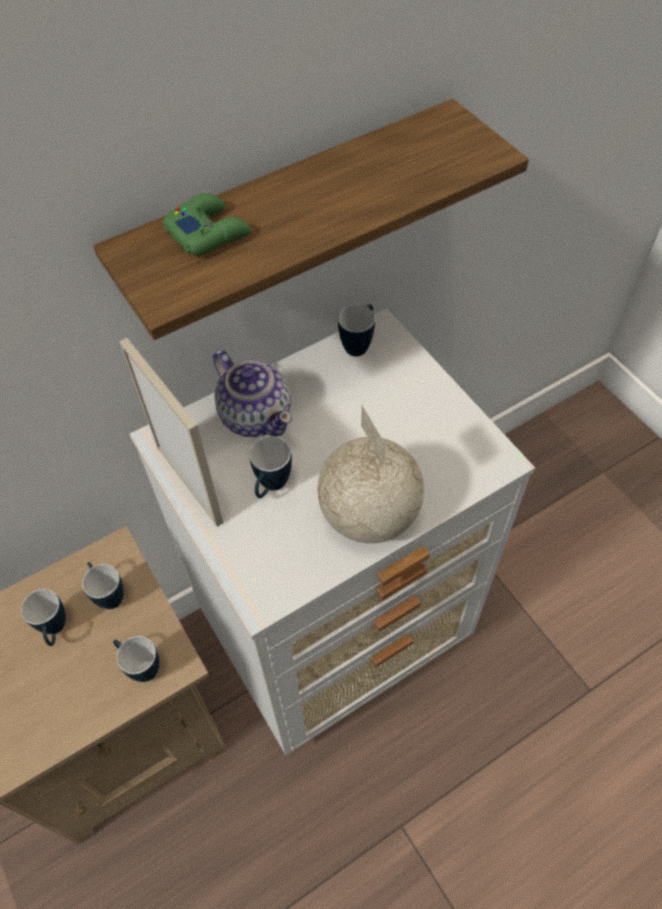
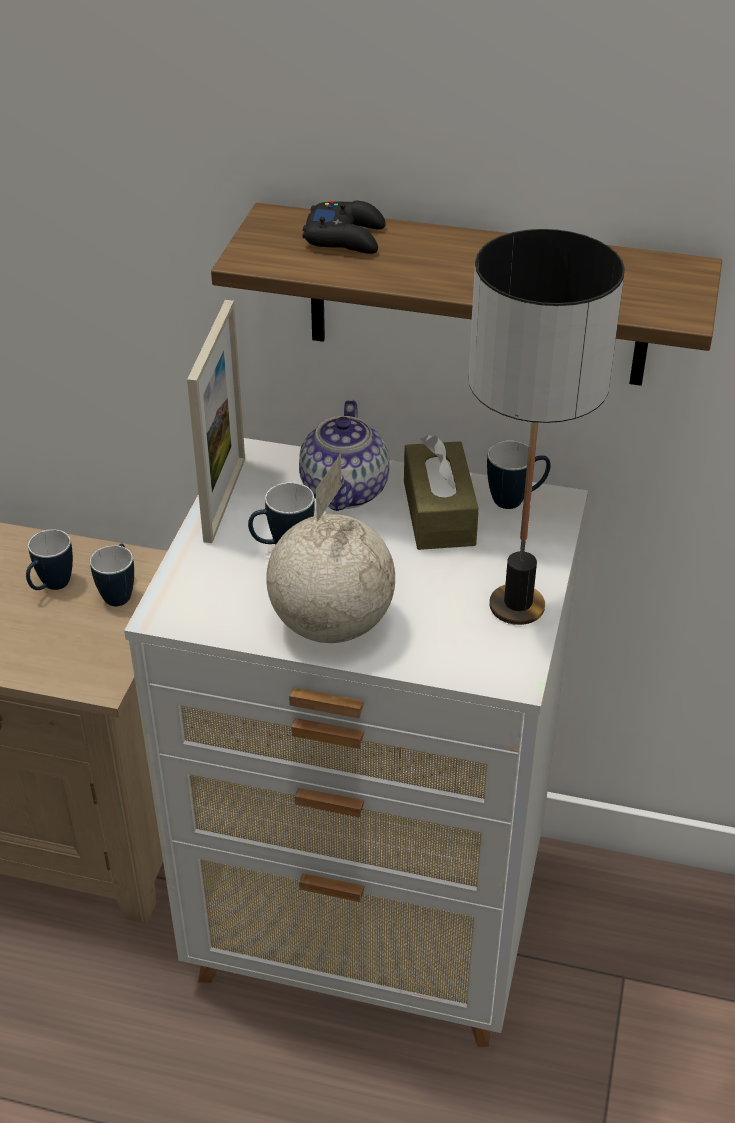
camera: 45 degrees right, 15 degrees down
mug [113,636,159,682] -> none
green game controller [162,193,251,255] -> black game controller [303,200,386,254]
none -> brown tissue box [404,435,479,550]
none -> table lamp [468,229,625,625]

